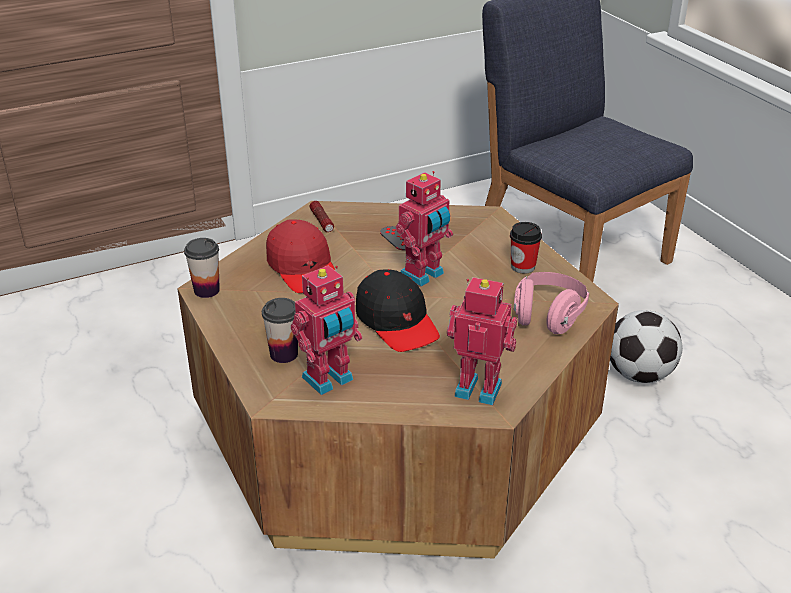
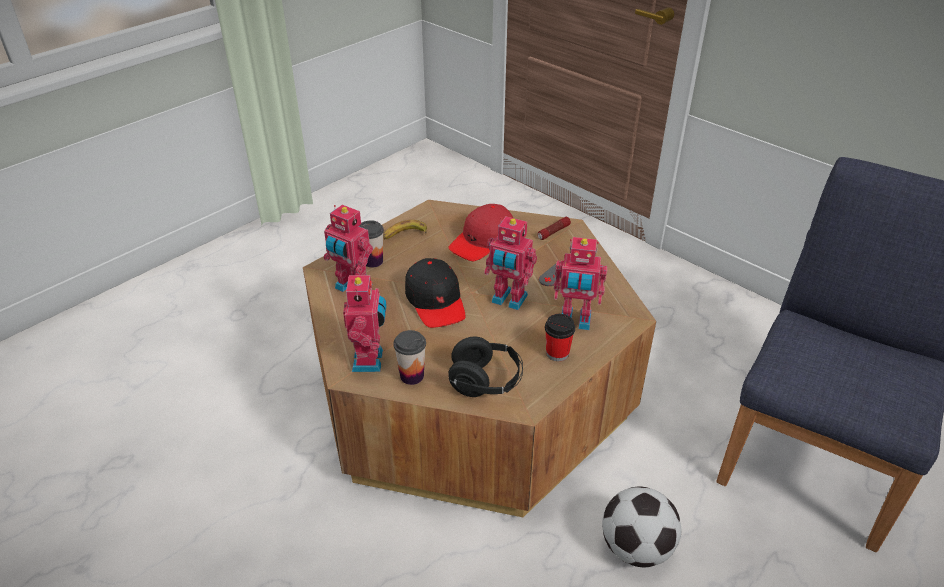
camera: 70 degrees right, 5 degrees up
cup [184,238,220,298] -> cup moved to [393,330,426,385]
black cap [356,269,440,352] -> black cap turned 60 degrees counterclockwise [405,258,465,328]
pink headphones [514,272,589,334] -> black headphones [448,337,523,397]
none -> banana [383,220,427,239]
none -> toy robot [554,237,607,330]

